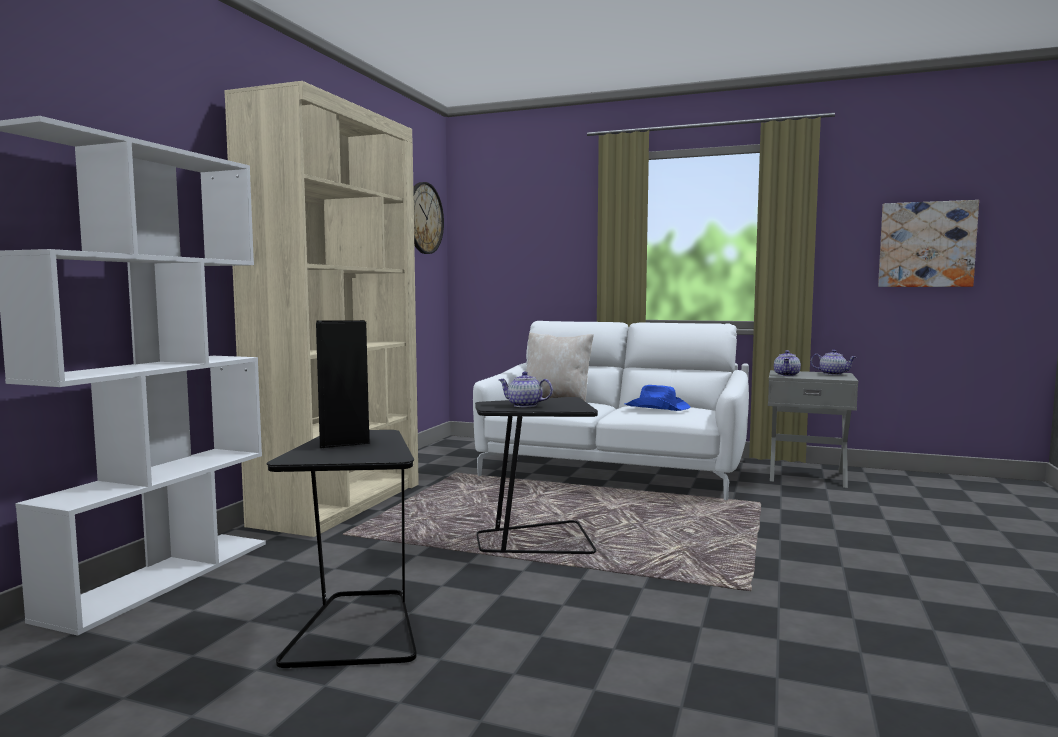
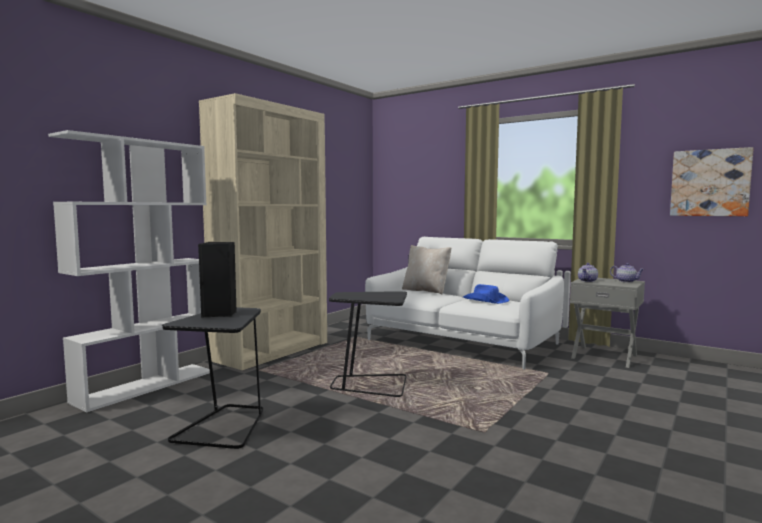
camera: 15 degrees right, 0 degrees up
wall clock [413,182,444,254] -> none
teapot [499,372,553,407] -> none

